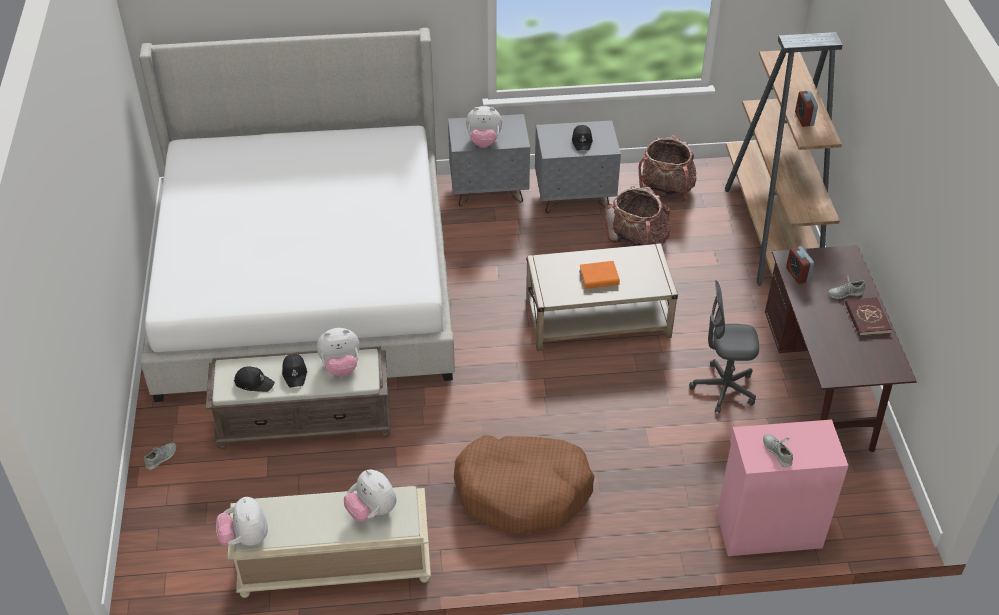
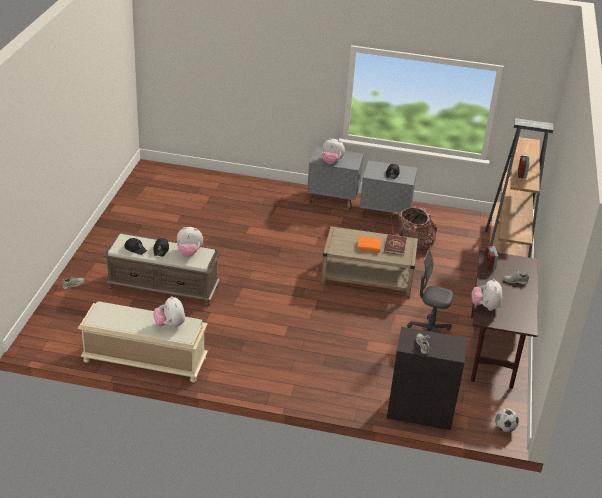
camera: 15 degrees right, 10 degrees down
bed [139,28,455,402] -> none
plush toy [216,497,268,546] -> plush toy moved to [471,279,502,311]
brown dog bed [454,435,595,533] -> none
backpack [639,135,696,203] -> none
pink cabinet [717,420,849,556] -> black cabinet [387,327,467,430]
red book [845,297,892,336] -> red book moved to [384,235,407,255]
none -> football [495,409,519,432]

